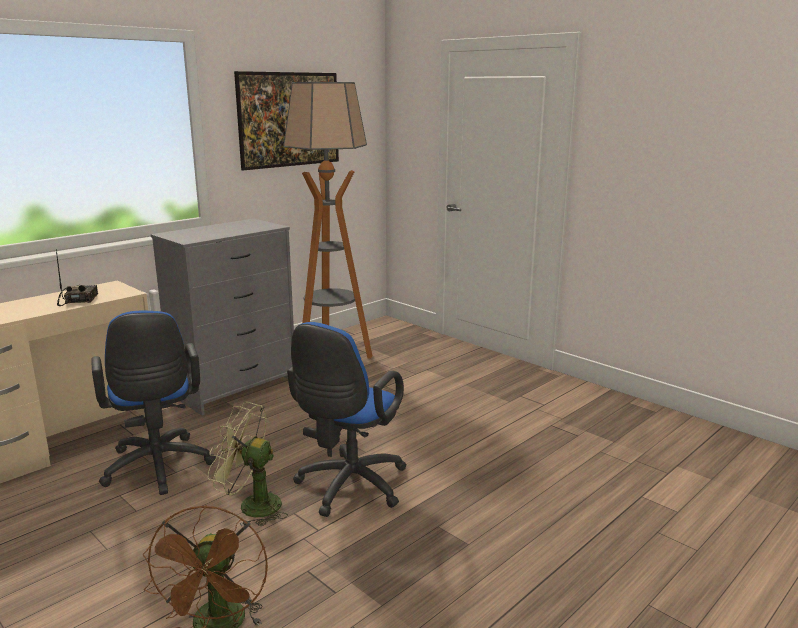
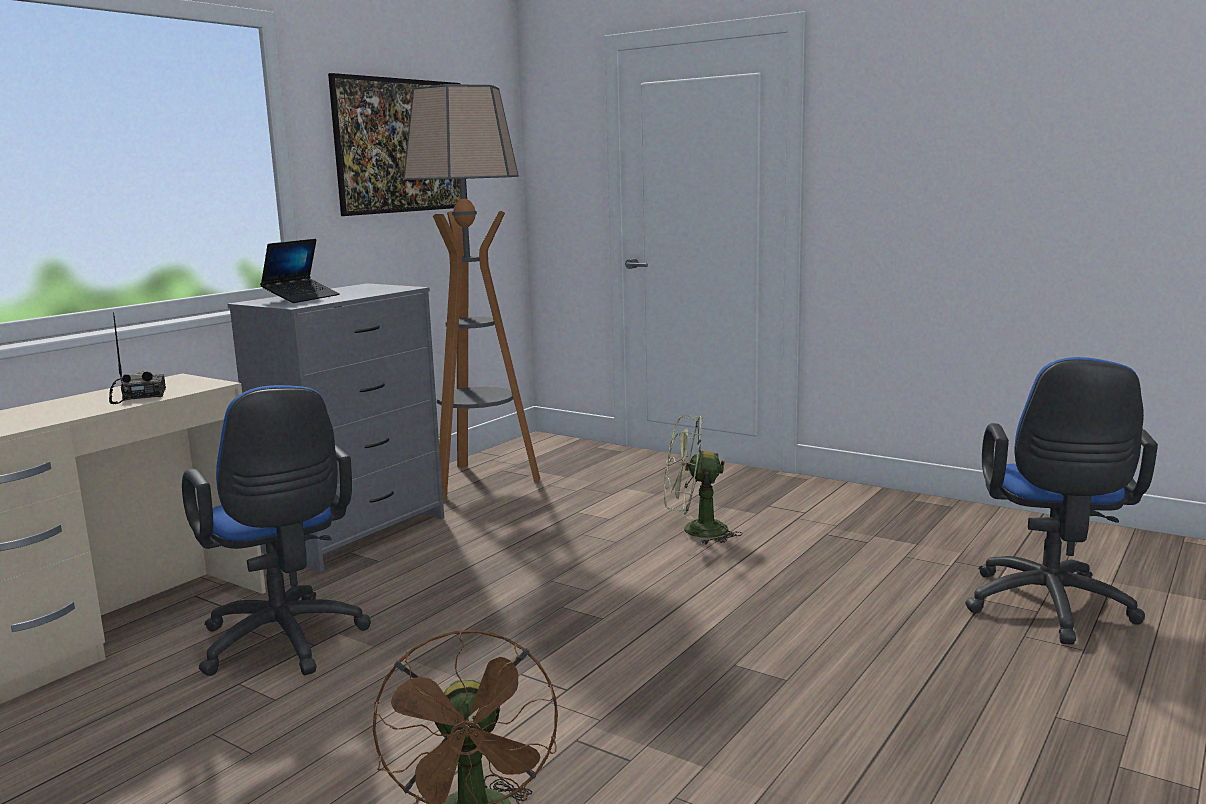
camera: 10 degrees left, 5 degrees down
green fan [208,402,288,526] -> green fan moved to [664,415,743,545]
blue office chair [287,322,407,517] -> blue office chair moved to [965,357,1158,645]
none -> laptop [260,239,340,303]

